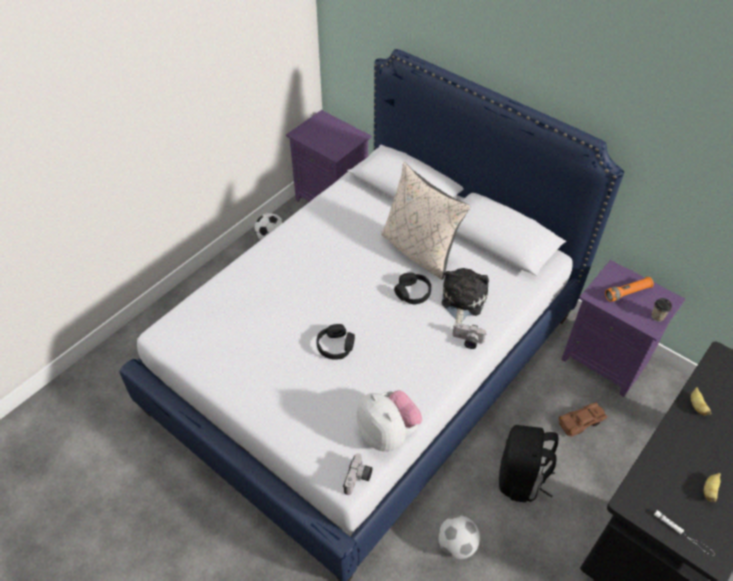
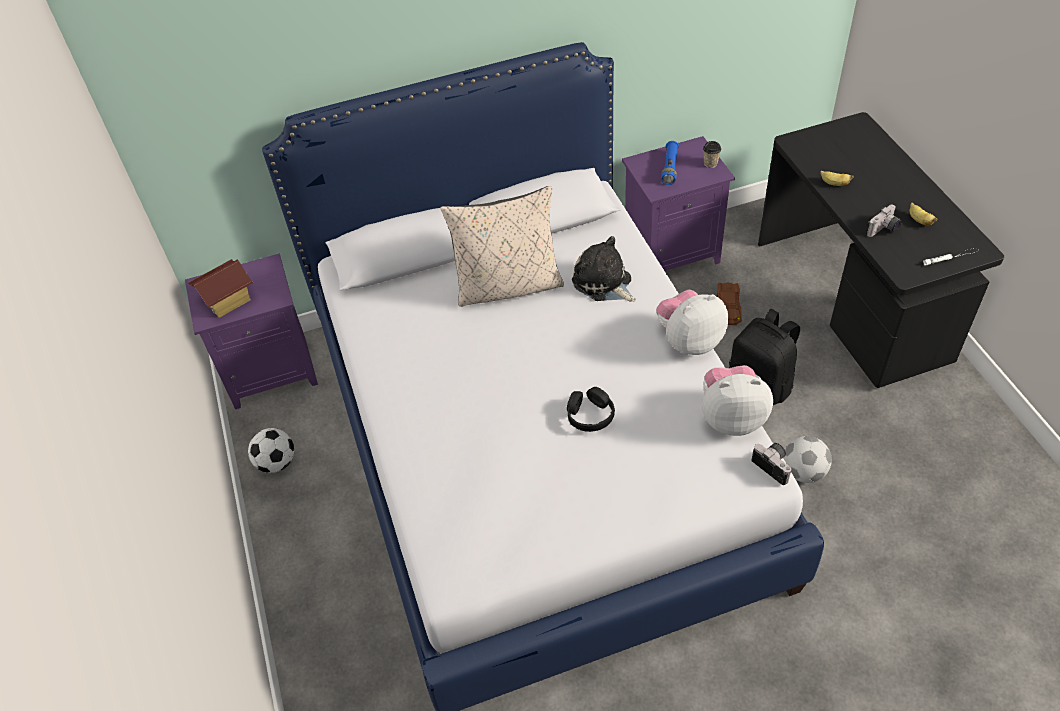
camera: 55 degrees left, 0 degrees up
black headphones [394,273,431,304] -> none
camera [453,323,486,349] -> camera moved to [866,205,902,237]
orange flashlight [605,277,654,302] -> blue flashlight [661,141,679,185]
none -> toy house [188,259,253,318]
none -> plush toy [656,290,728,355]

